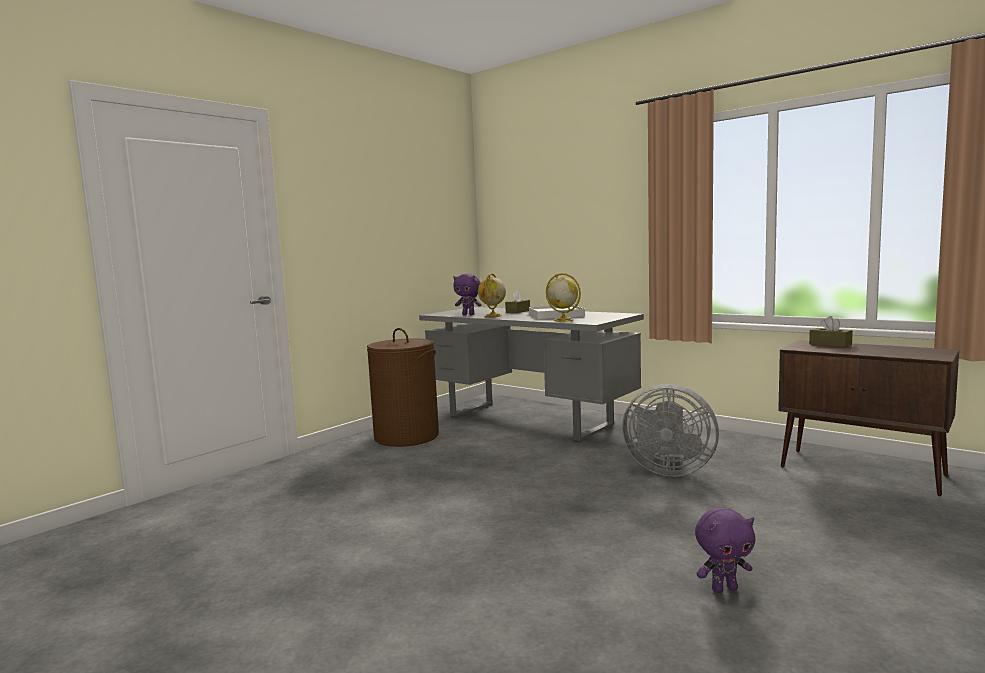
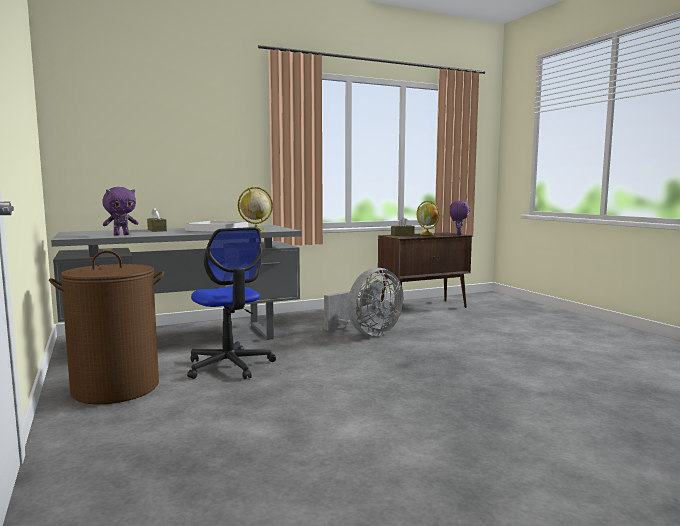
camera: 65 degrees left, 0 degrees up
globe [478,273,506,317] -> globe moved to [417,201,440,235]
purple plush toy [695,508,755,593] -> purple plush toy moved to [450,201,470,235]
none -> office chair [187,227,276,379]

